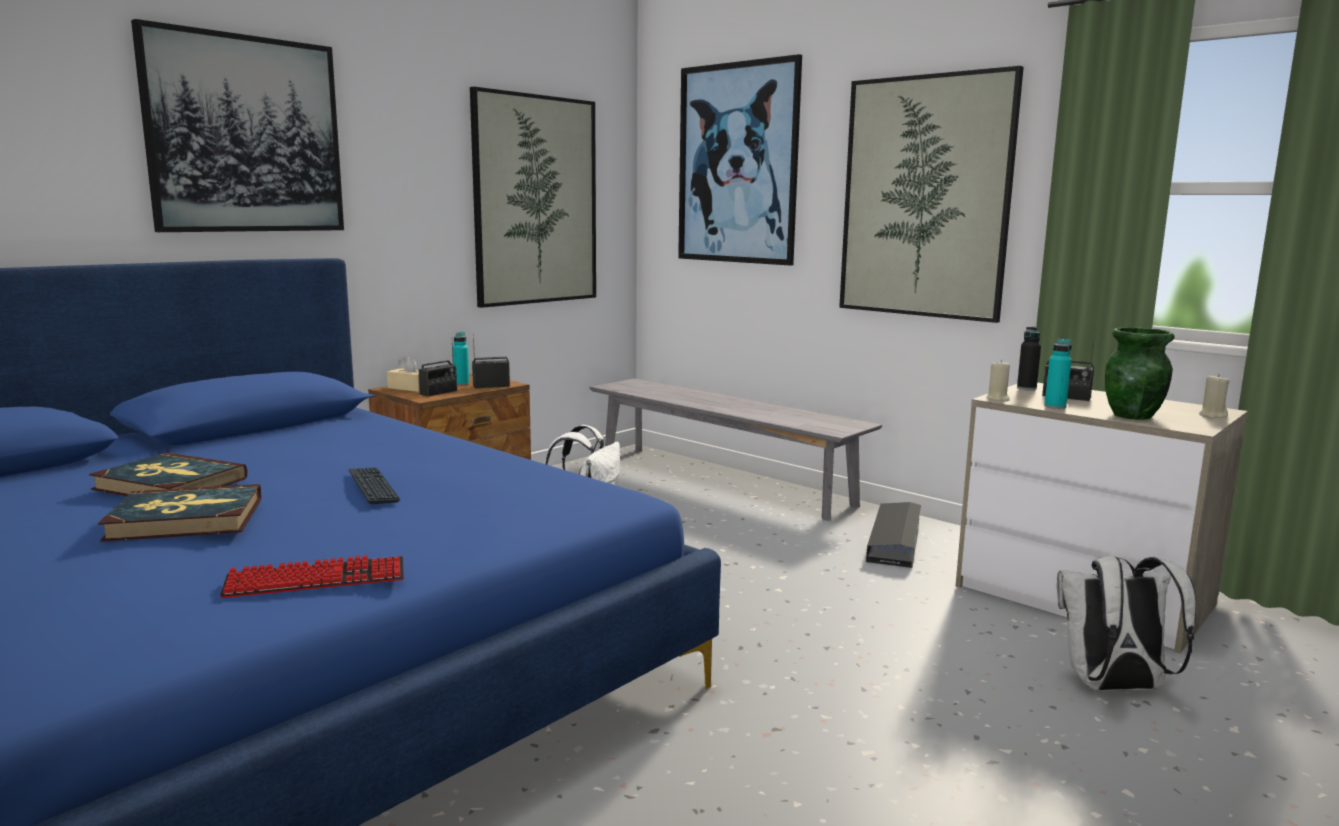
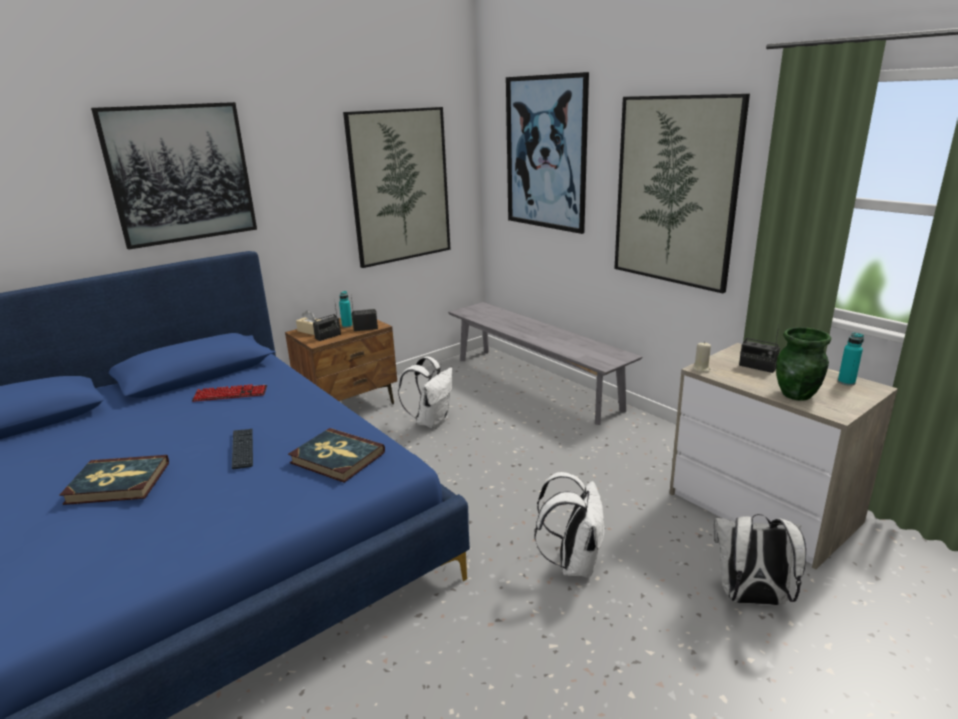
camera: 10 degrees right, 10 degrees up
book [89,452,247,496] -> book moved to [288,428,385,483]
keyboard [220,555,404,598] -> keyboard moved to [192,384,267,402]
black storage box [866,502,921,568] -> none
black bottle [1017,327,1041,390] -> none
turquoise bottle [1044,339,1072,409] -> turquoise bottle moved to [838,332,864,386]
beige candle [1199,374,1229,418] -> none
none -> white backpack [534,472,606,578]

